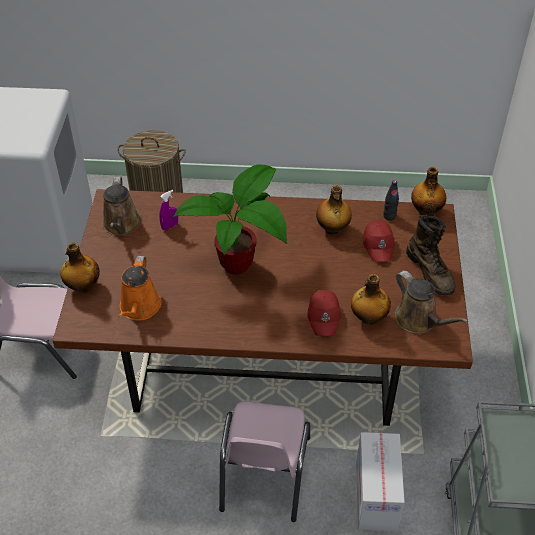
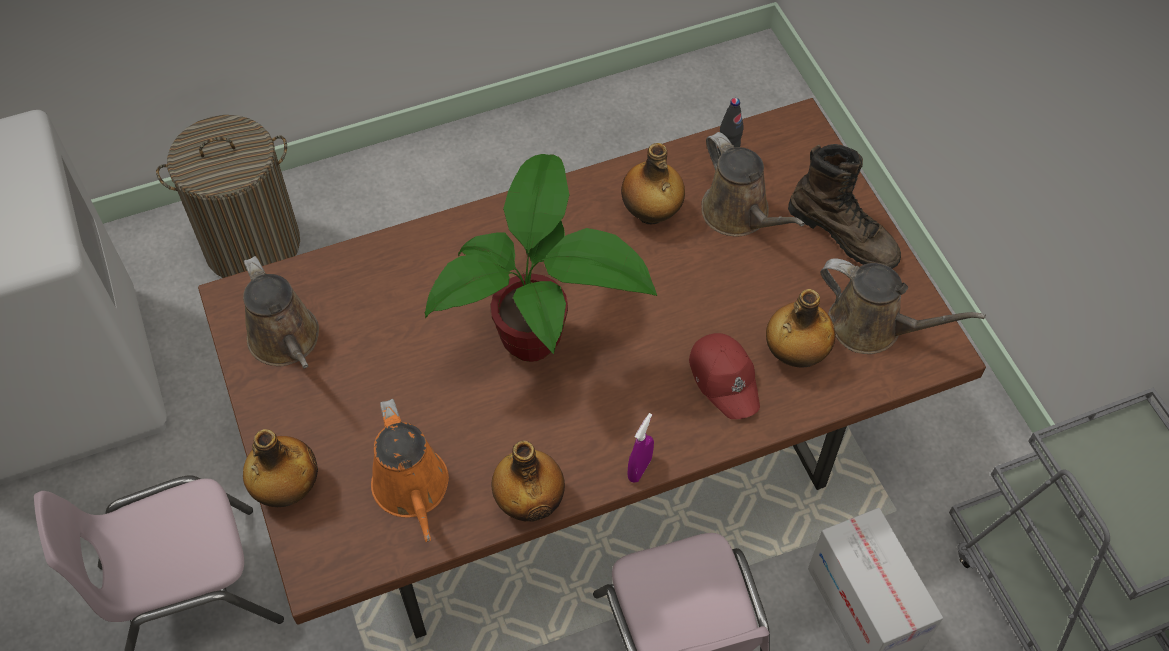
camera: 25 degrees left, 10 degrees up
purple spray bottle [159,190,178,230] -> purple spray bottle moved to [627,413,654,483]
red cap [363,221,395,262] -> brown watering can [701,132,805,237]
bottle [411,167,446,216] -> bottle moved to [491,441,565,522]

